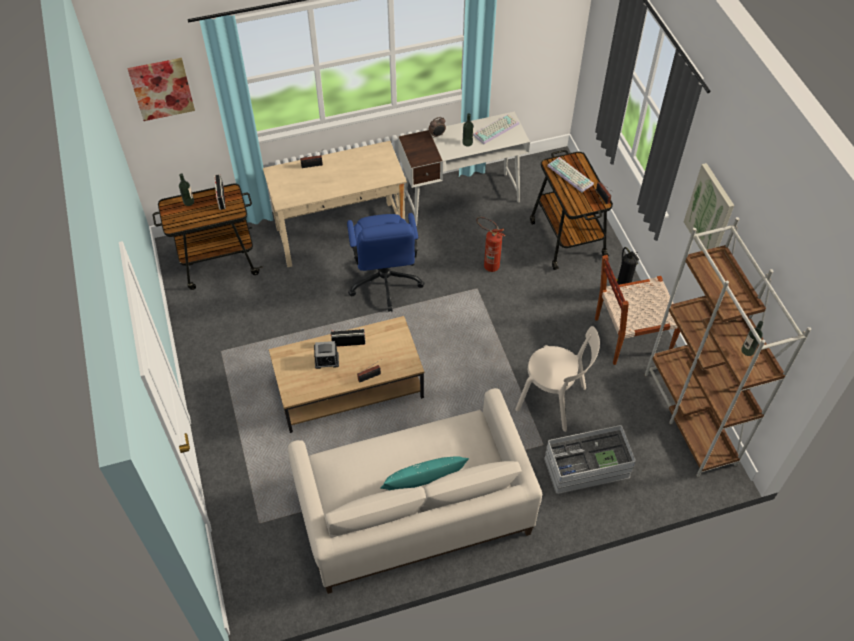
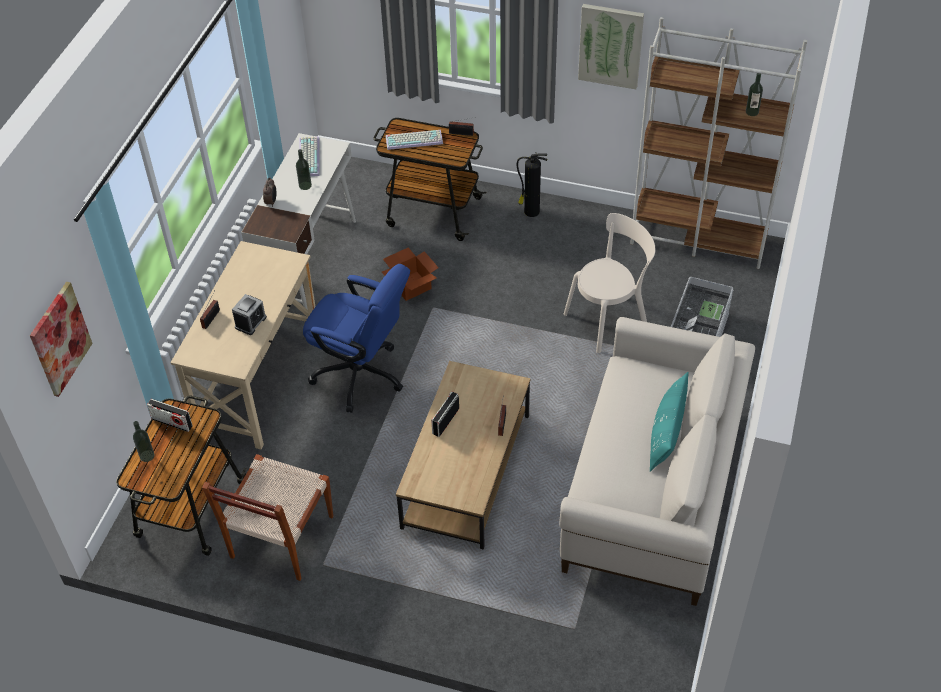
camera: 55 degrees left, 5 degrees down
alarm clock [314,341,339,369] -> alarm clock moved to [232,294,267,335]
fire extinguisher [476,217,505,272] -> cardboard box [382,247,439,301]
chair [595,255,680,365] -> chair moved to [202,454,333,581]

